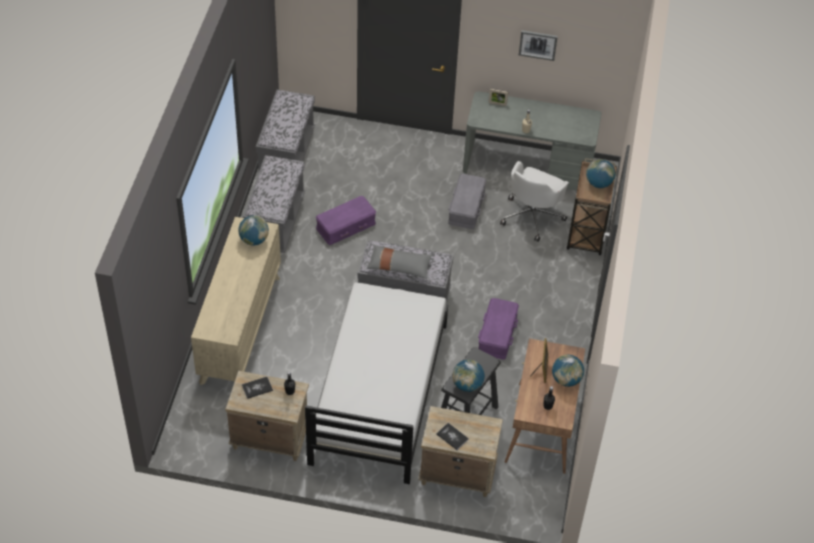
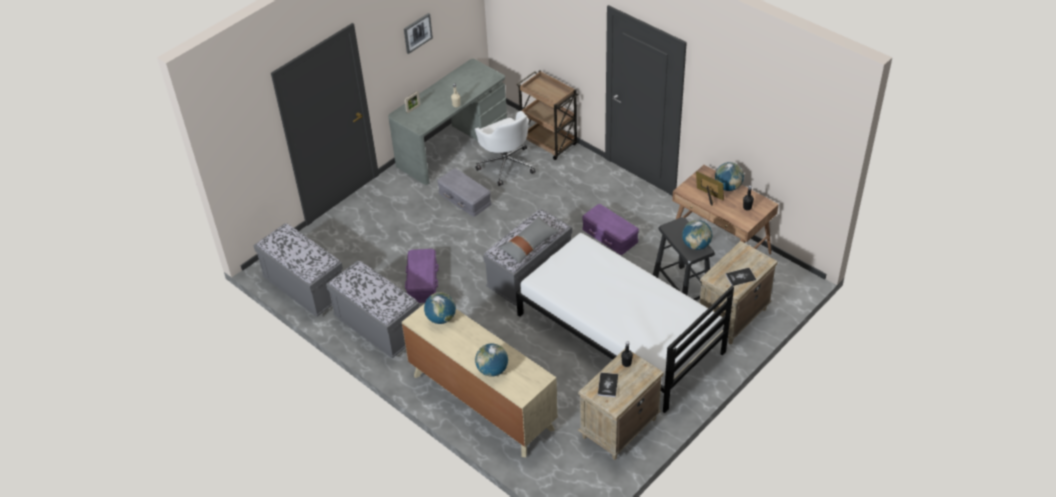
camera: 55 degrees left, 5 degrees down
globe [586,159,615,188] -> globe moved to [475,344,508,377]

